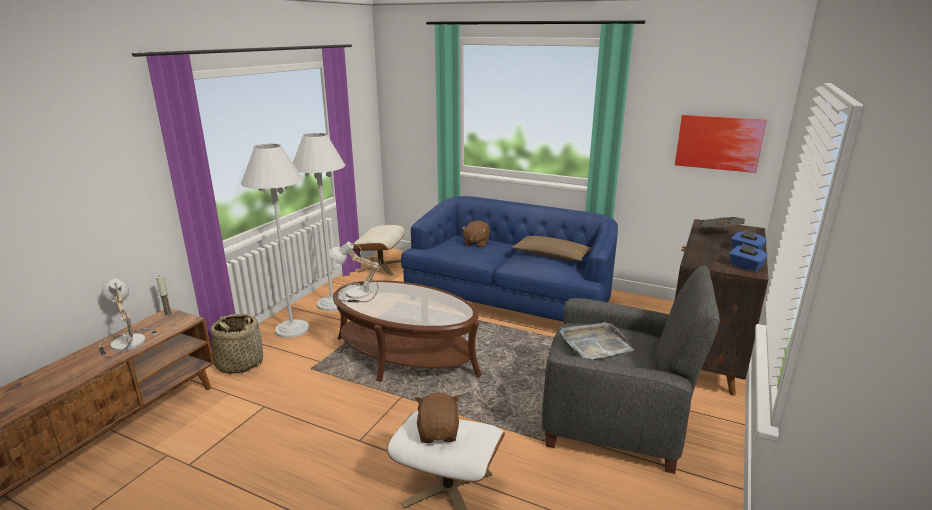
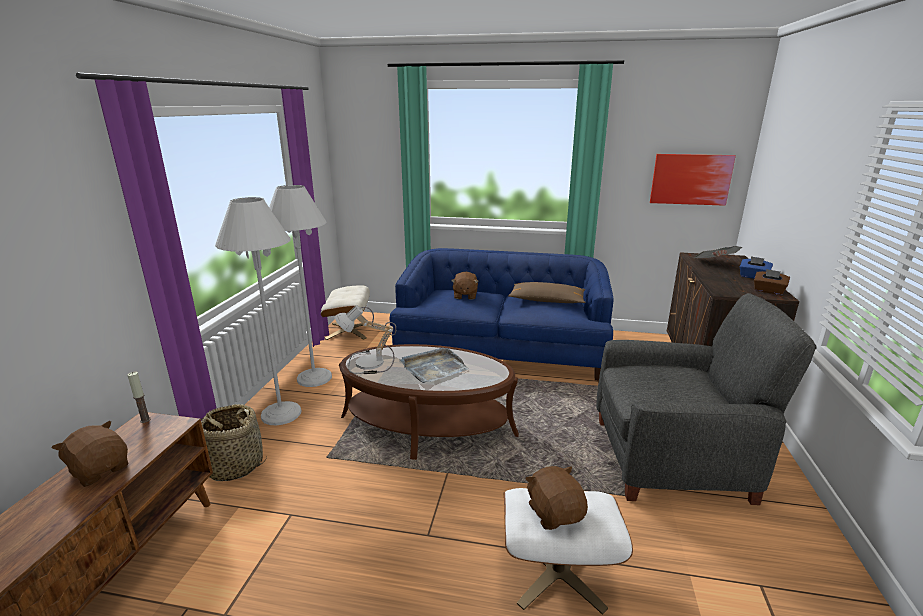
camera: 15 degrees left, 0 degrees up
table lamp [99,278,157,358] -> brown plush toy [52,421,129,487]
grey tray [560,322,634,359] -> grey tray moved to [400,348,469,383]
blue tissue box [729,243,768,272] -> brown tissue box [754,269,790,295]

